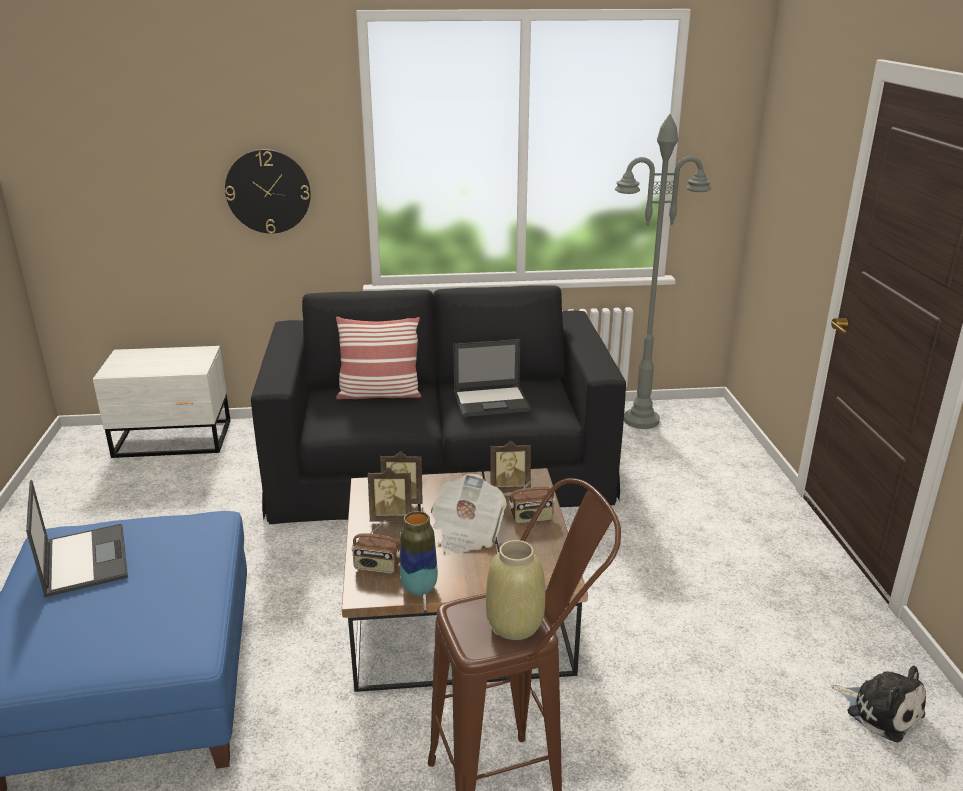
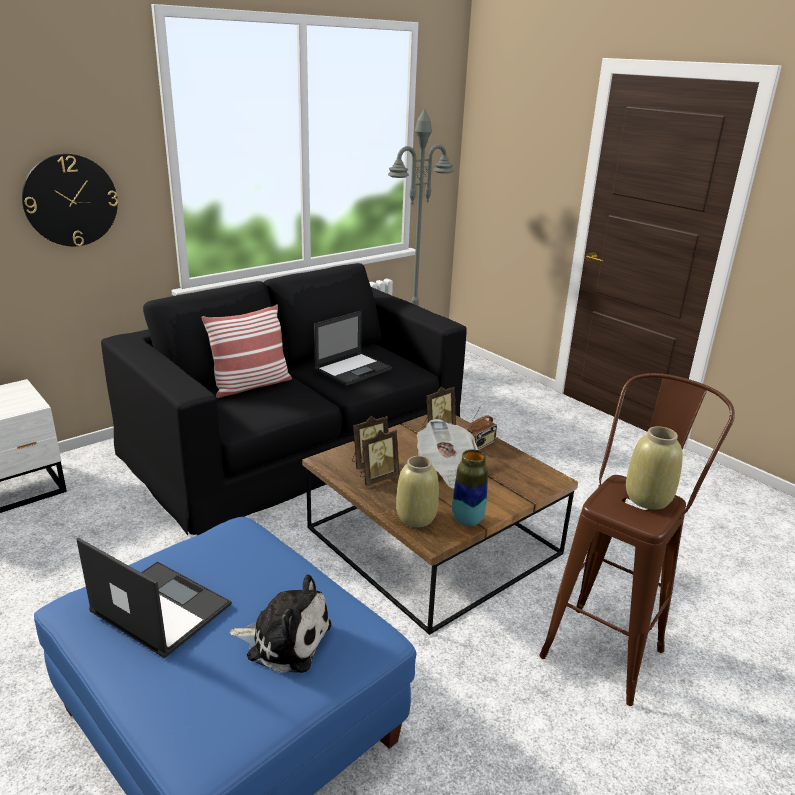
camera: 35 degrees left, 0 degrees up
radio [352,520,400,574] -> beige vase [396,456,439,527]
plush toy [831,666,926,743] -> plush toy moved to [228,574,331,673]

